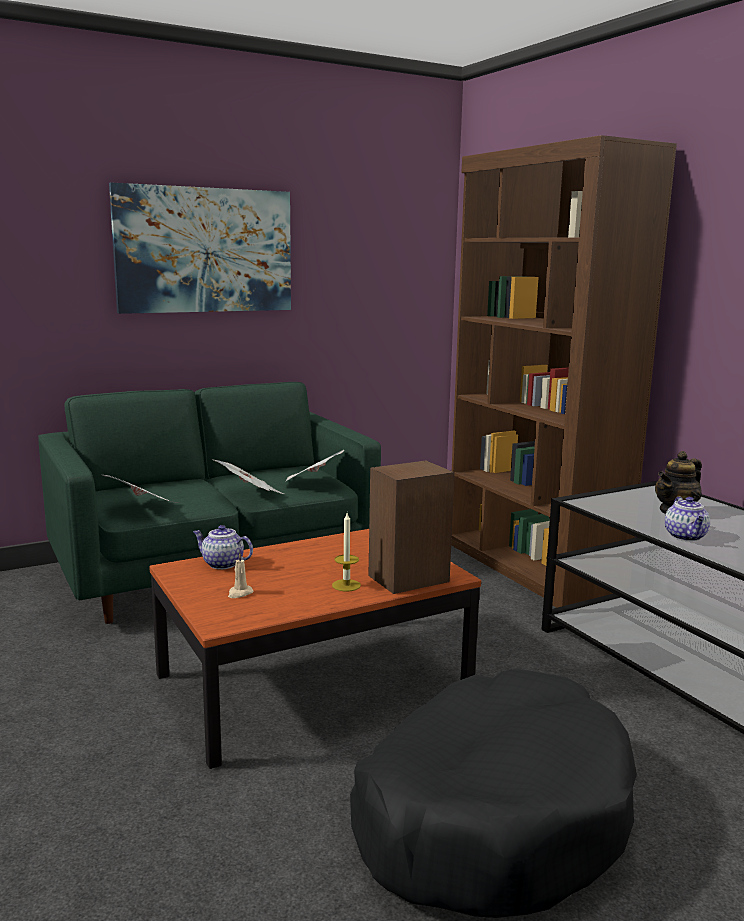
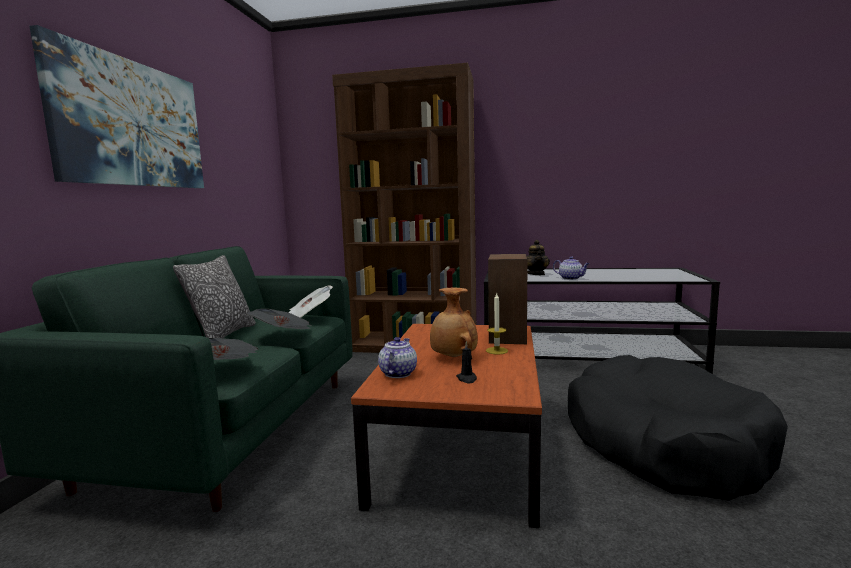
camera: 50 degrees left, 5 degrees down
teapot [193,525,253,569] -> teapot turned 135 degrees clockwise [378,337,417,378]
beige candle [228,552,253,598] -> black candle [456,341,477,383]
none -> pillow [173,255,256,338]
none -> brown vase [430,288,478,357]

